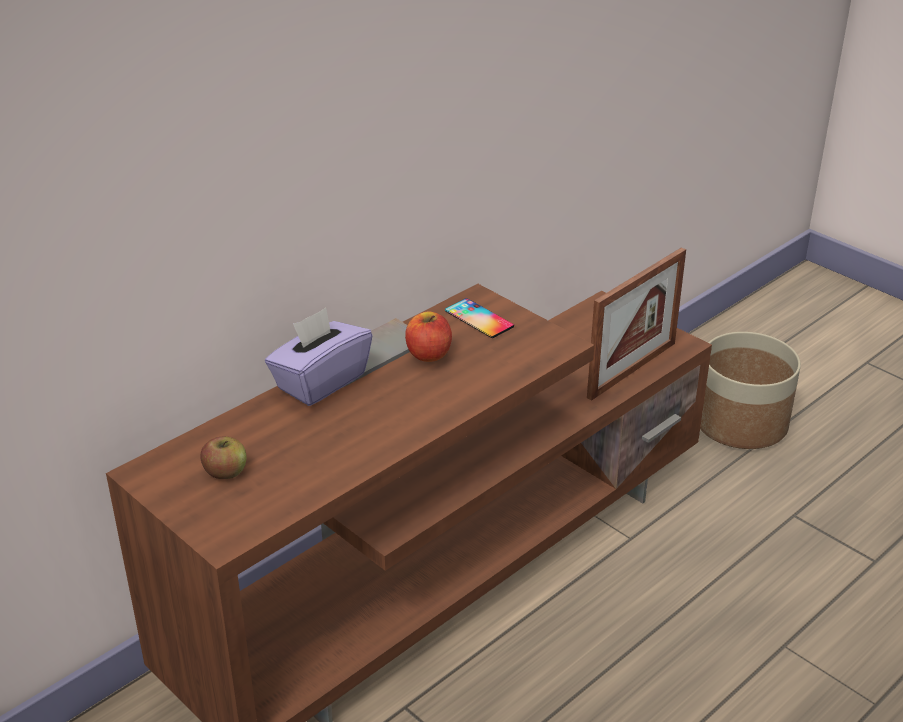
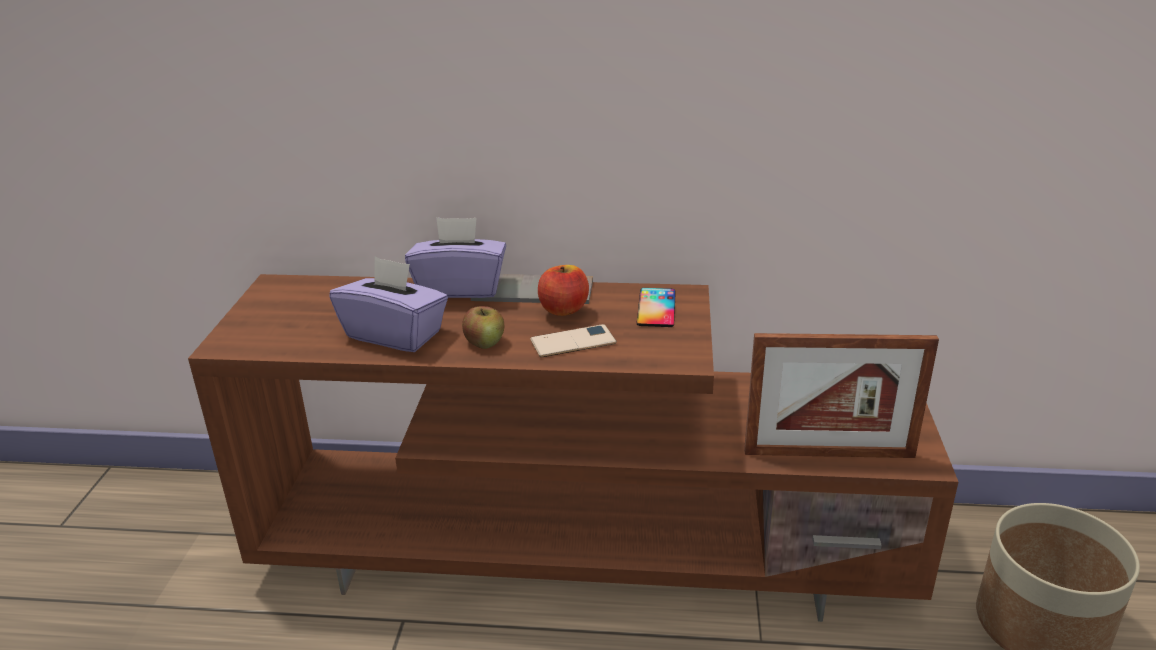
camera: 50 degrees right, 5 degrees down
apple [200,436,246,479] -> apple moved to [462,306,504,349]
none -> purple tissue box [329,256,448,352]
none -> phone [530,324,617,357]

